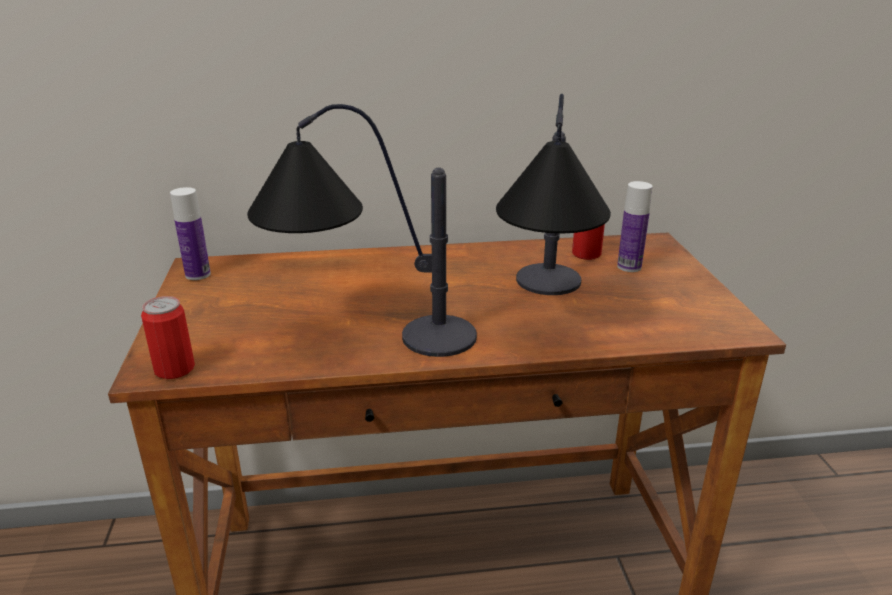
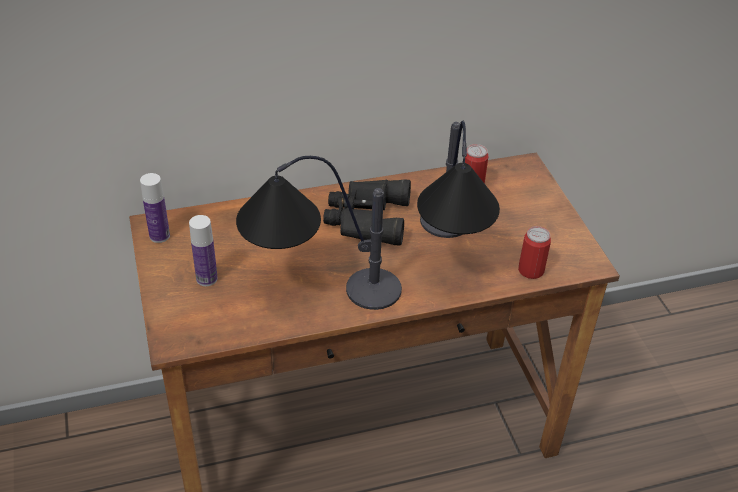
camera: 10 degrees left, 15 degrees up
can [141,296,195,379] -> can moved to [518,226,551,279]
bottle [617,181,653,272] -> bottle moved to [189,215,218,286]
none -> black binoculars [323,179,411,246]

